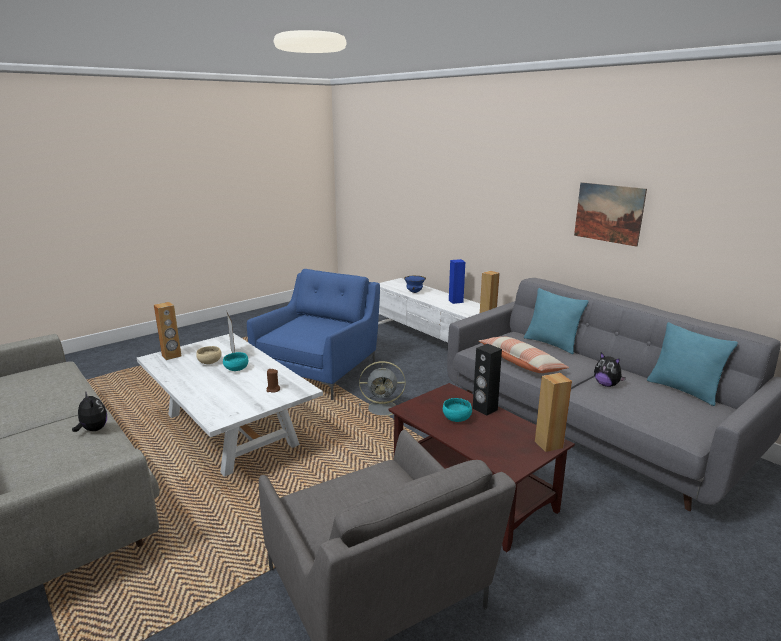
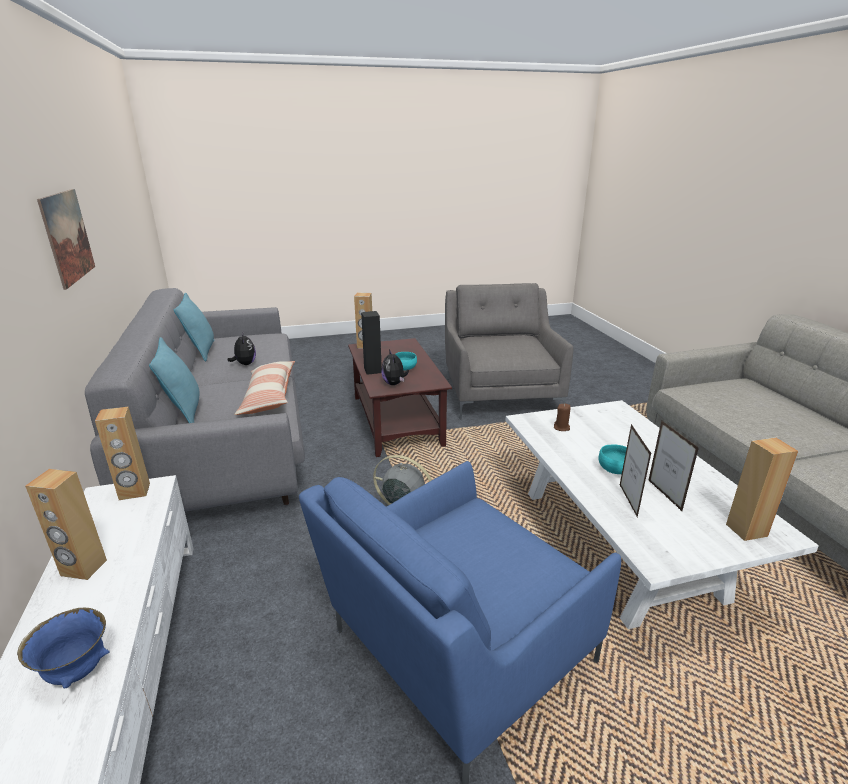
camera: 155 degrees left, 5 degrees up
plush toy [72,392,107,432] -> plush toy moved to [381,350,409,385]
beige bowl [196,346,222,364] -> picture frame [648,420,699,511]
blue speaker [449,259,465,304] -> brown speaker [25,469,107,580]

